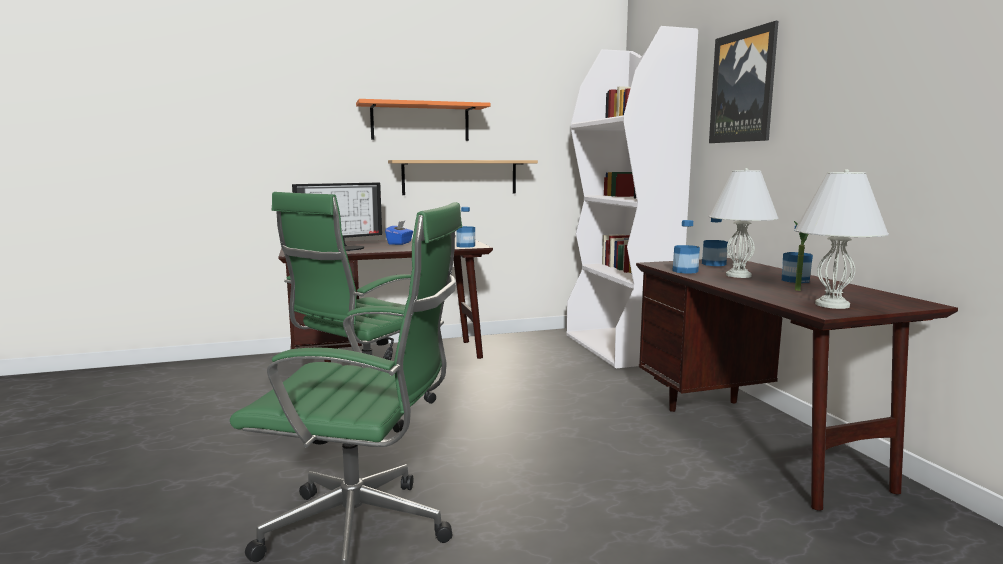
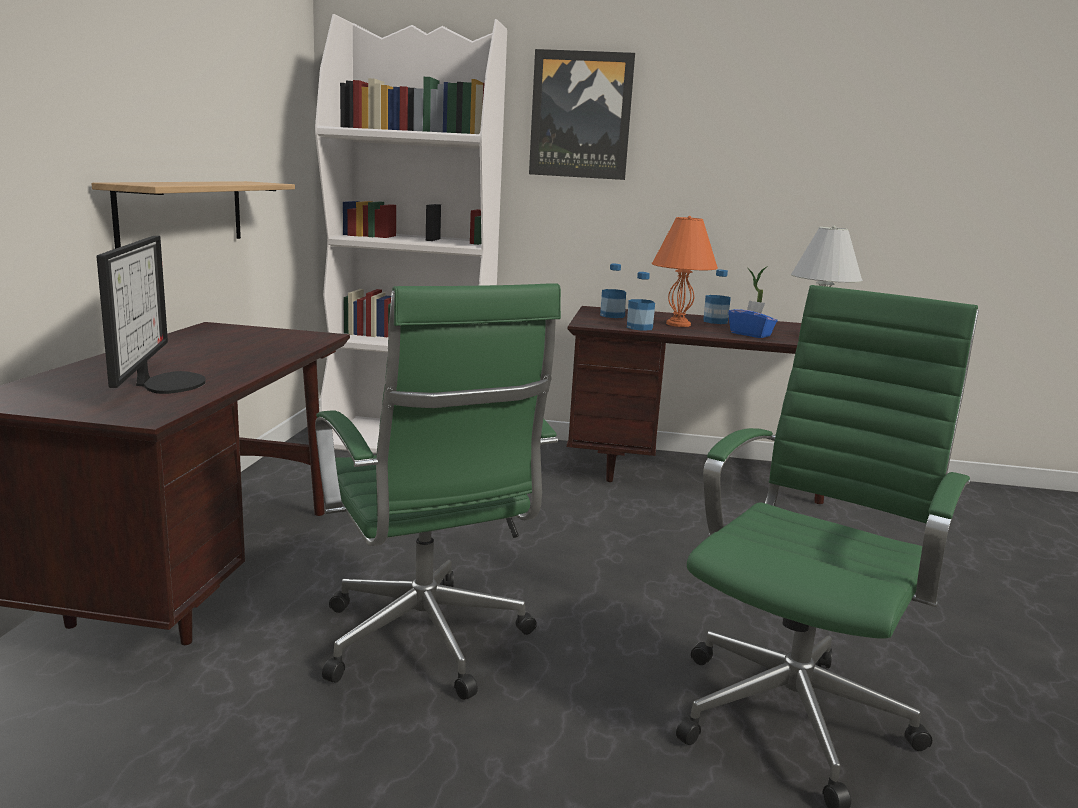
camera: 65 degrees left, 5 degrees up
orange shelf [356,99,490,141] -> none
blue tissue box [385,221,413,245] -> blue tissue box moved to [728,300,777,338]
bottle [456,207,475,248] -> none
white table lamp [709,168,779,278] -> orange table lamp [652,216,718,327]

